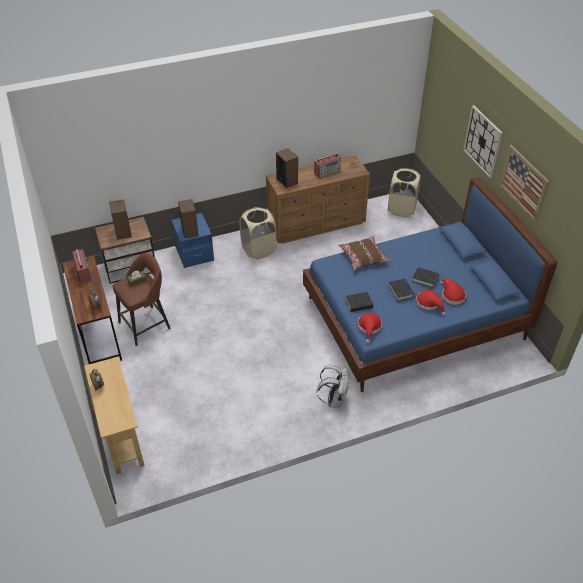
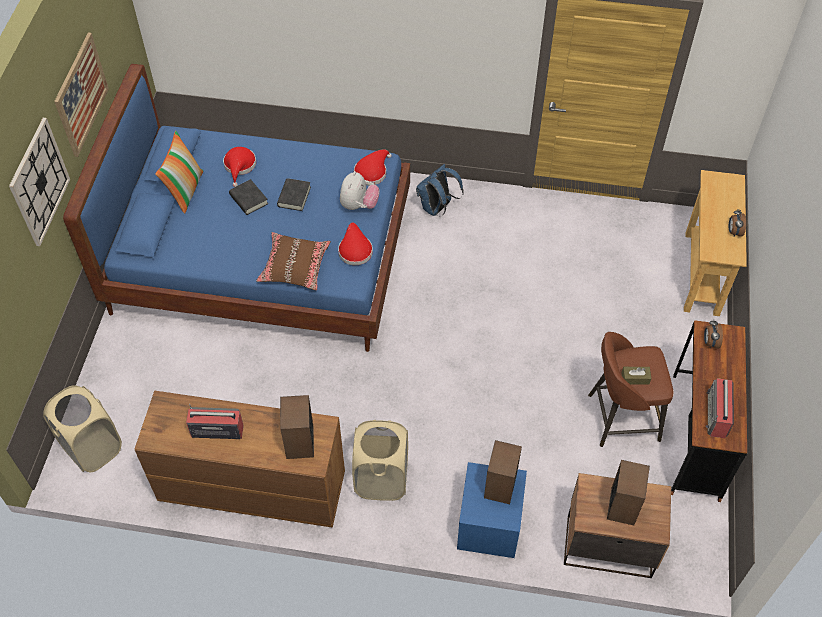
camera: 150 degrees left, 10 degrees up
white backpack [317,365,349,408] -> blue backpack [416,164,464,216]
black book [345,292,373,312] -> plush toy [340,171,380,210]
red hat [416,290,446,315] -> red hat moved to [338,223,373,265]
none -> pillow [155,131,203,214]

